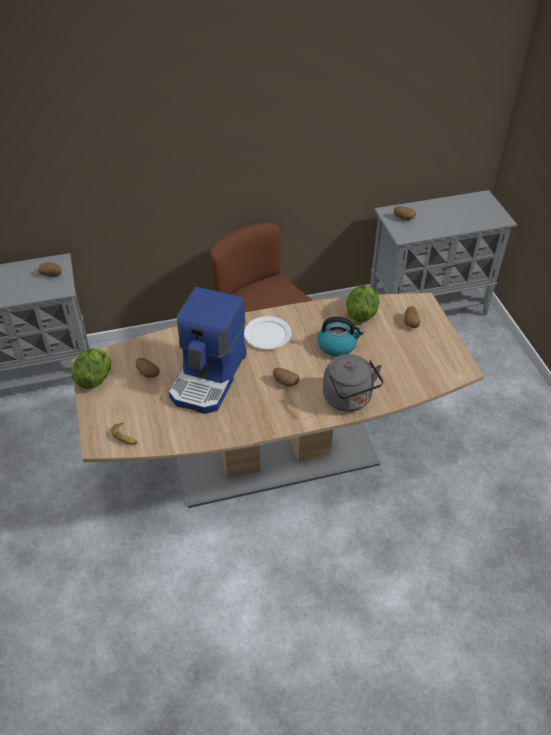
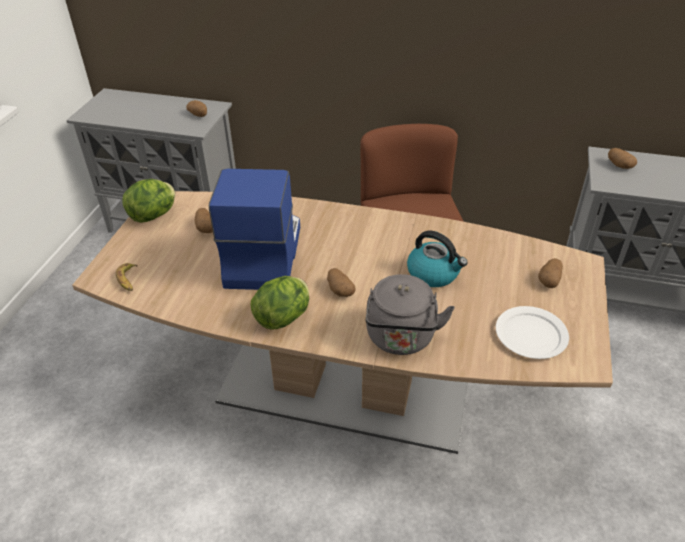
camera: 30 degrees right, 5 degrees down
coffee machine [169,287,247,414] -> coffee machine turned 135 degrees clockwise [209,169,300,290]
white plate [244,316,291,349] -> white plate moved to [496,306,569,359]
lettuce [346,285,379,322] -> lettuce moved to [250,276,309,330]

